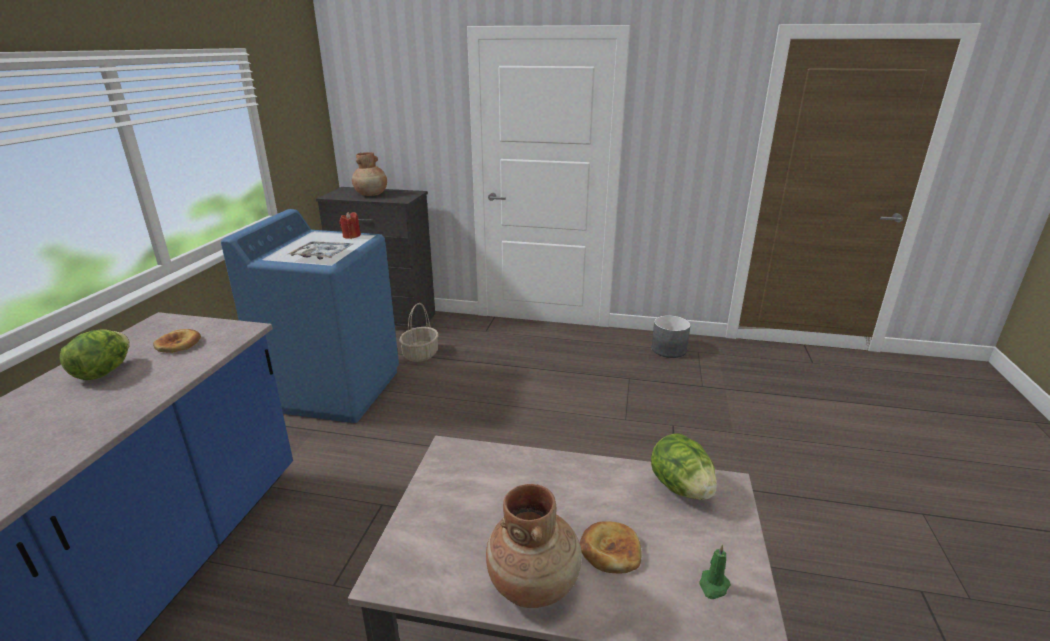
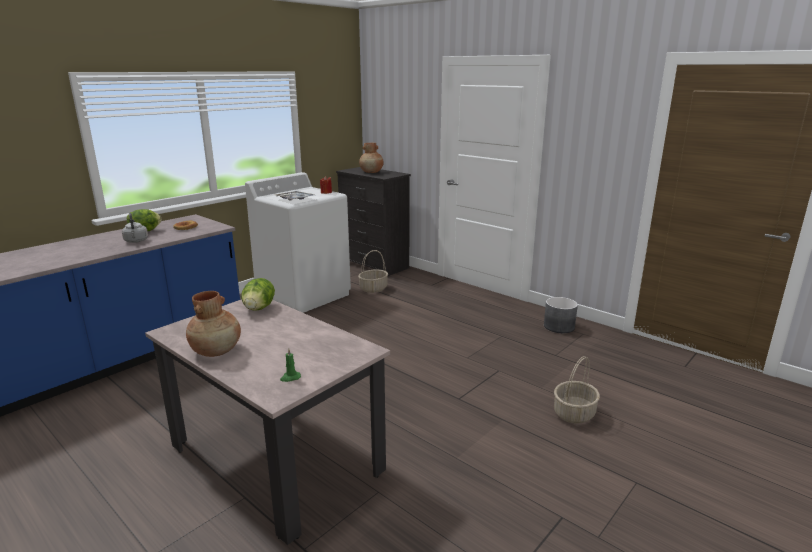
camera: 30 degrees right, 5 degrees down
blue washing machine [221,209,399,423] -> white washing machine [245,172,351,313]
bread [580,521,642,573] -> none
lettuce [651,433,717,500] -> lettuce moved to [241,278,275,311]
none -> grey kettle [122,213,148,243]
none -> basket [554,356,600,424]

